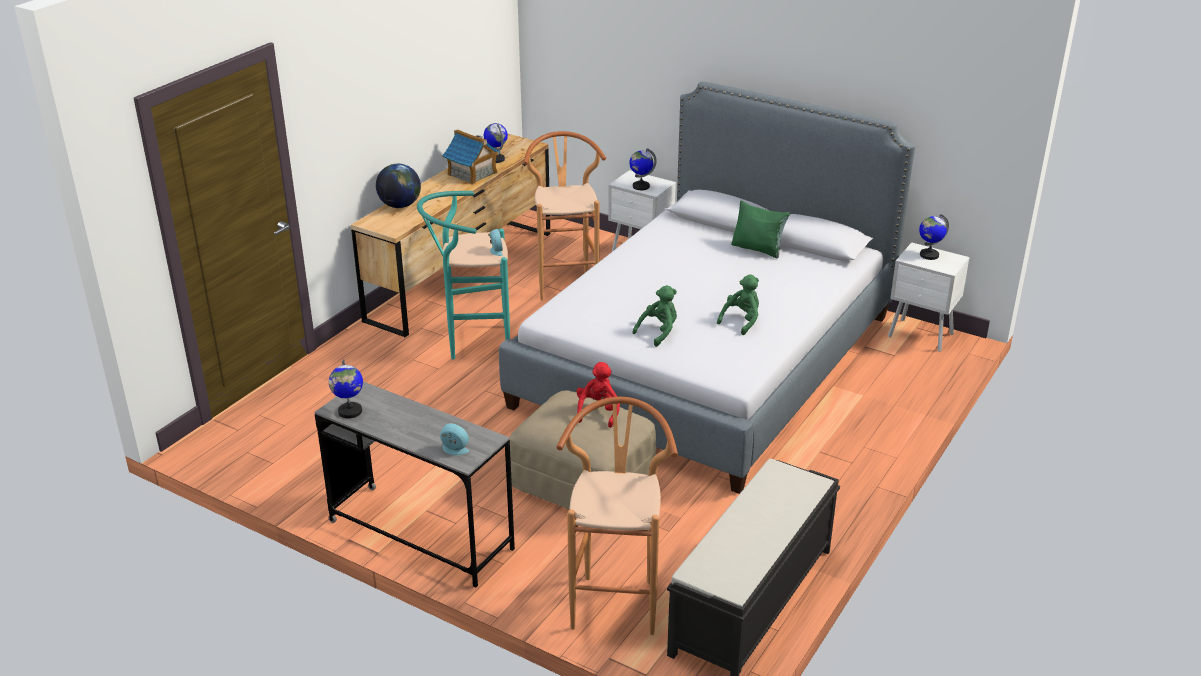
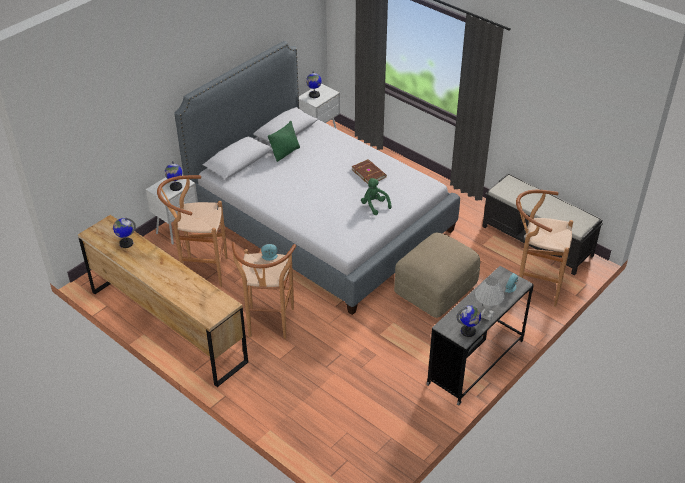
camera: 80 degrees left, 10 degrees up
globe [376,164,421,208] -> none
turquoise stool [417,191,510,360] -> brown stool [232,242,296,339]
toy house [442,129,501,185] -> none
red plush toy [576,362,620,428] -> none
green plush toy [717,274,759,335] -> brown book [351,159,387,184]
none -> white table lamp [475,276,505,320]

